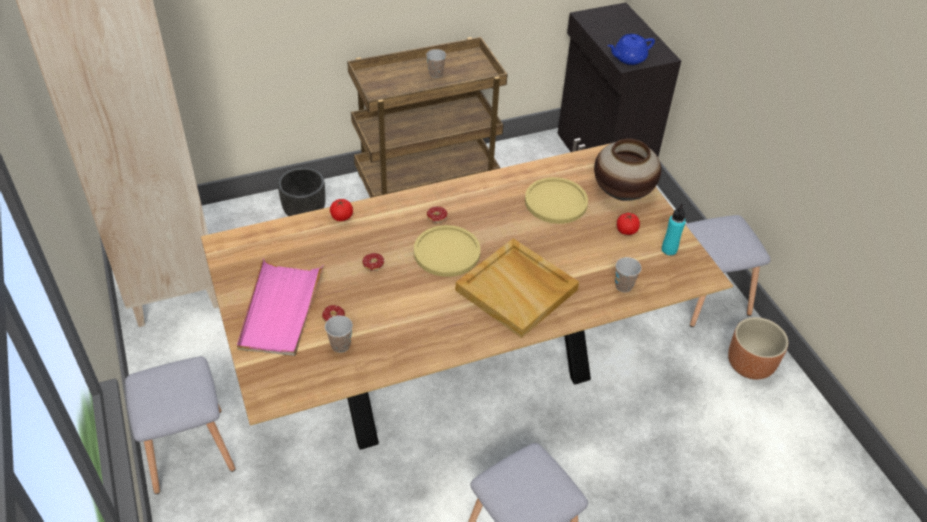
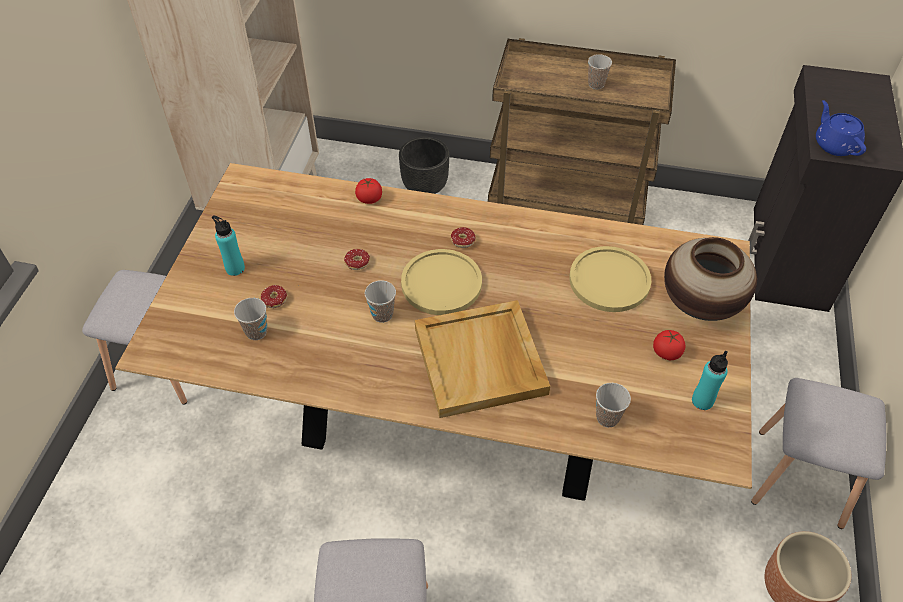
camera: 35 degrees right, 5 degrees up
pink tray [237,258,324,356] -> turquoise bottle [212,215,245,276]
blue teapot [608,34,655,65] -> blue teapot turned 60 degrees clockwise [816,100,866,156]
none -> cup [365,280,396,323]

